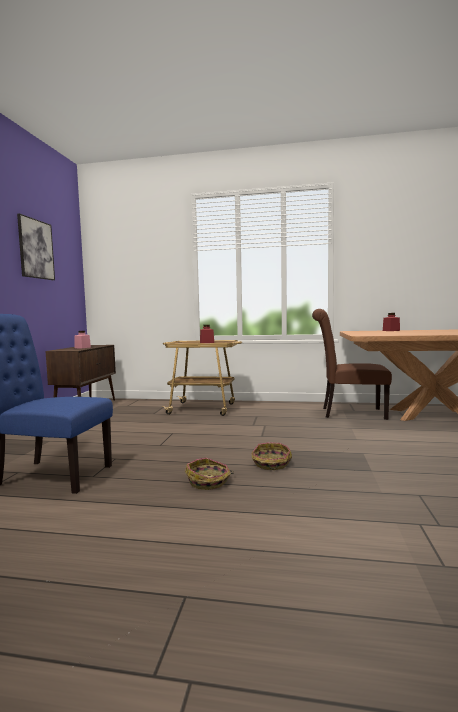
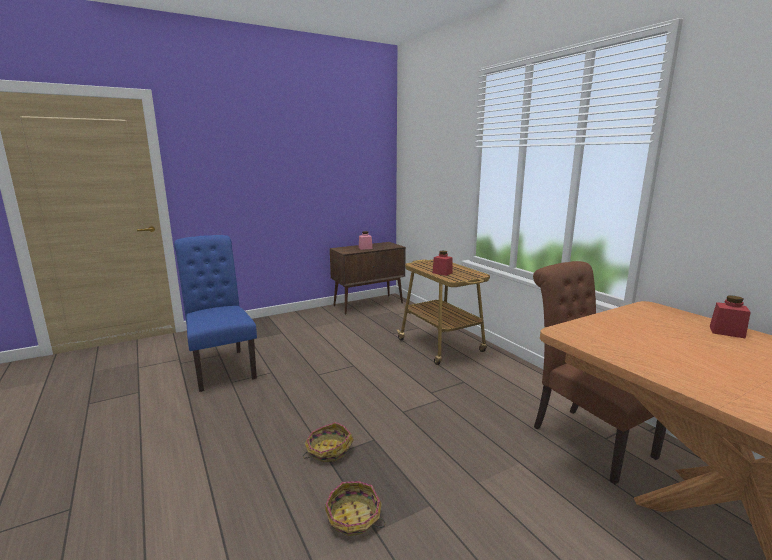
camera: 50 degrees right, 10 degrees up
picture [17,213,55,280] -> none
basket [185,458,234,490] -> basket moved to [325,481,385,536]

